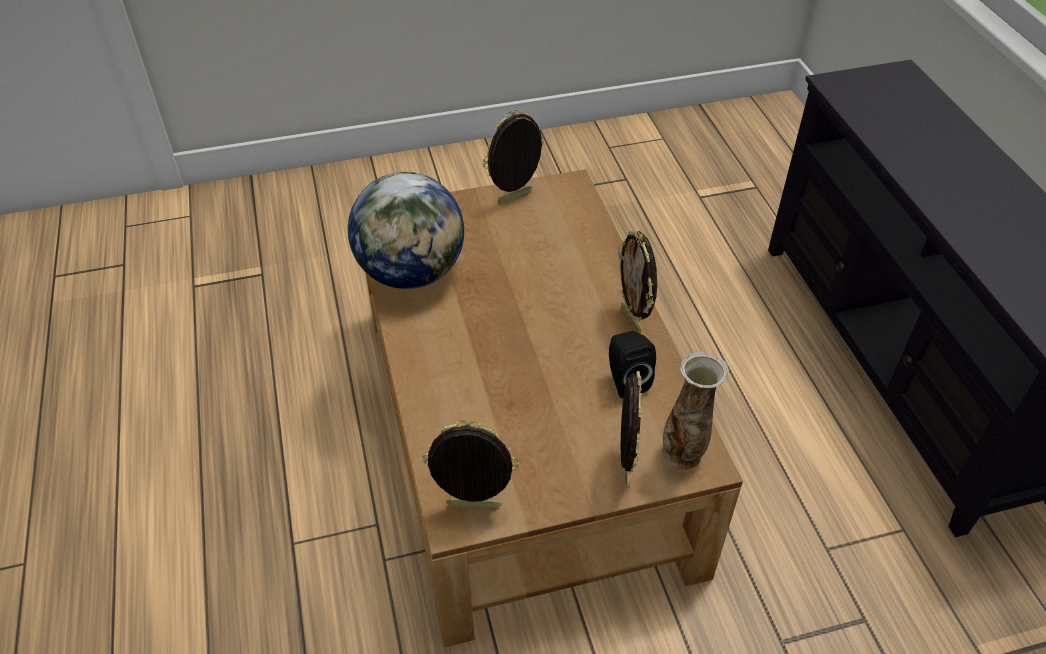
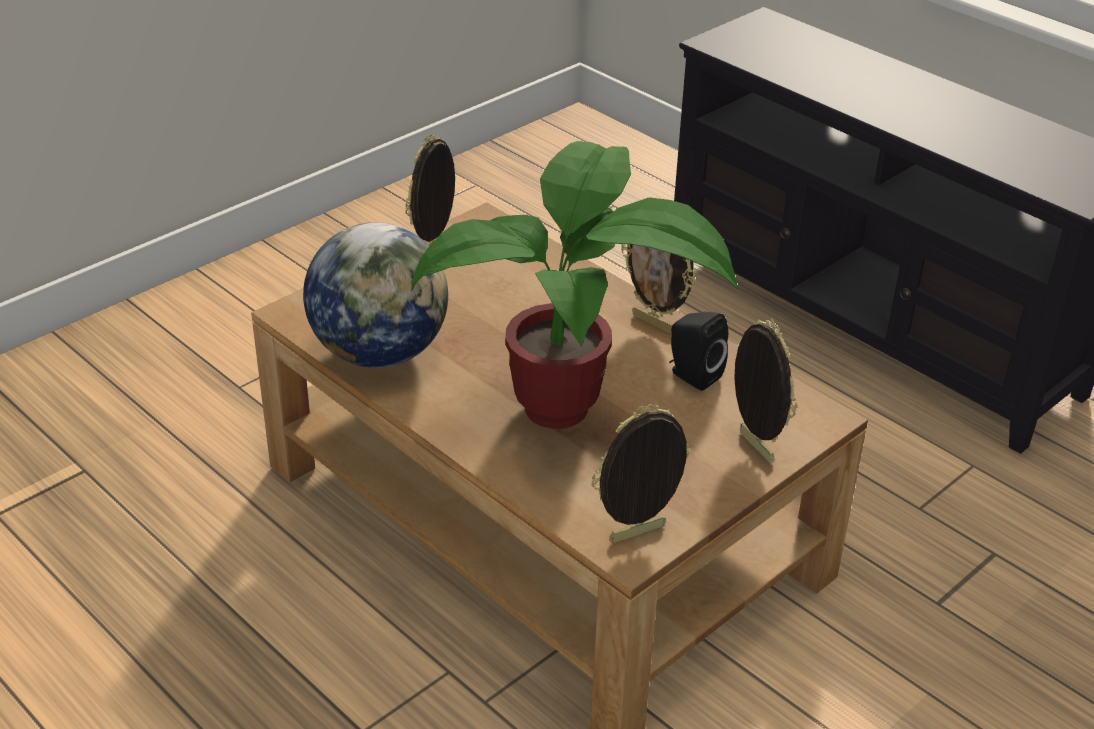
camera: 30 degrees left, 10 degrees down
vase [662,351,729,470] -> none
none -> potted plant [411,141,738,429]

